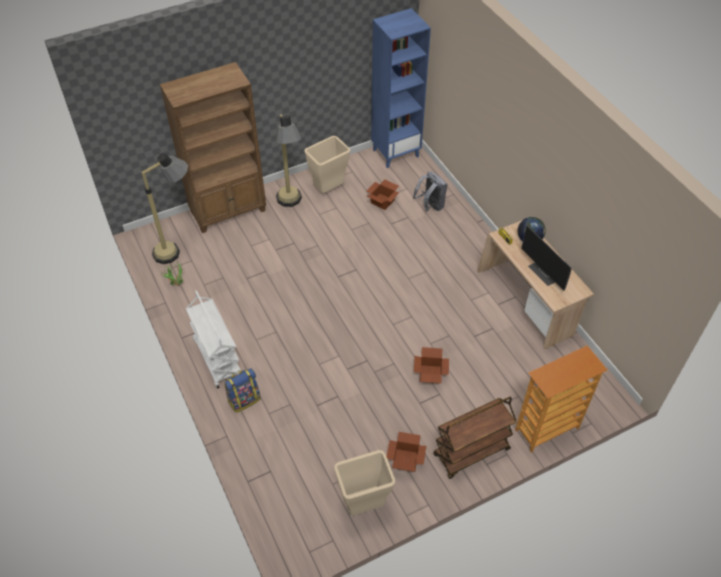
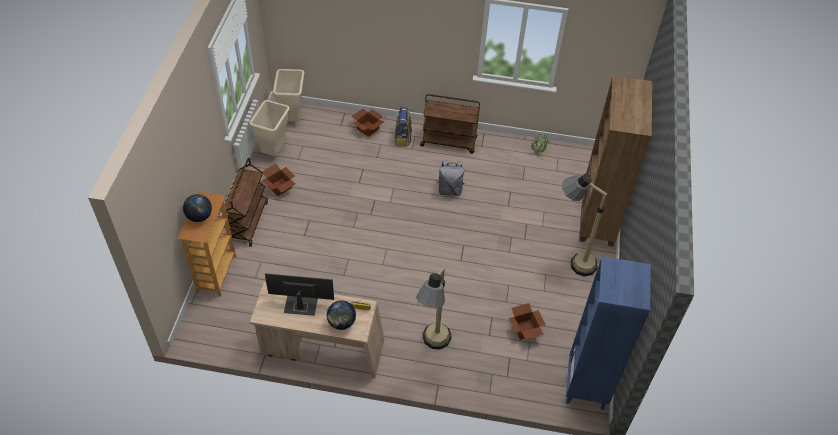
camera: 125 degrees right, 0 degrees up
floor lamp [141,153,188,264] -> floor lamp moved to [416,267,452,349]
white cart [186,290,241,389] -> brown cart [420,94,480,154]
beige trash can [304,136,350,193] -> beige trash can moved to [273,69,304,122]
grey backpack [413,171,447,212] -> grey backpack moved to [437,160,465,196]
cardboard box [414,347,449,383] -> cardboard box moved to [351,108,385,137]
none -> globe [183,194,212,222]

